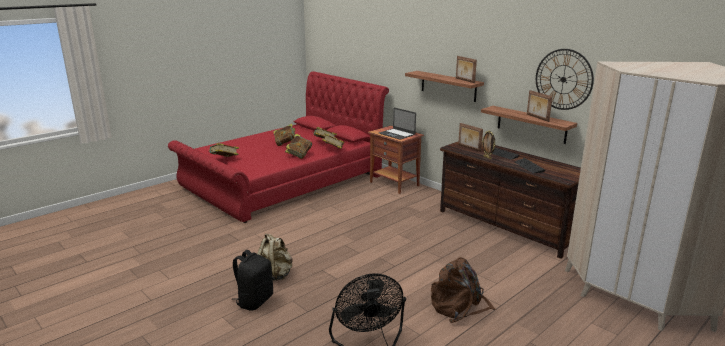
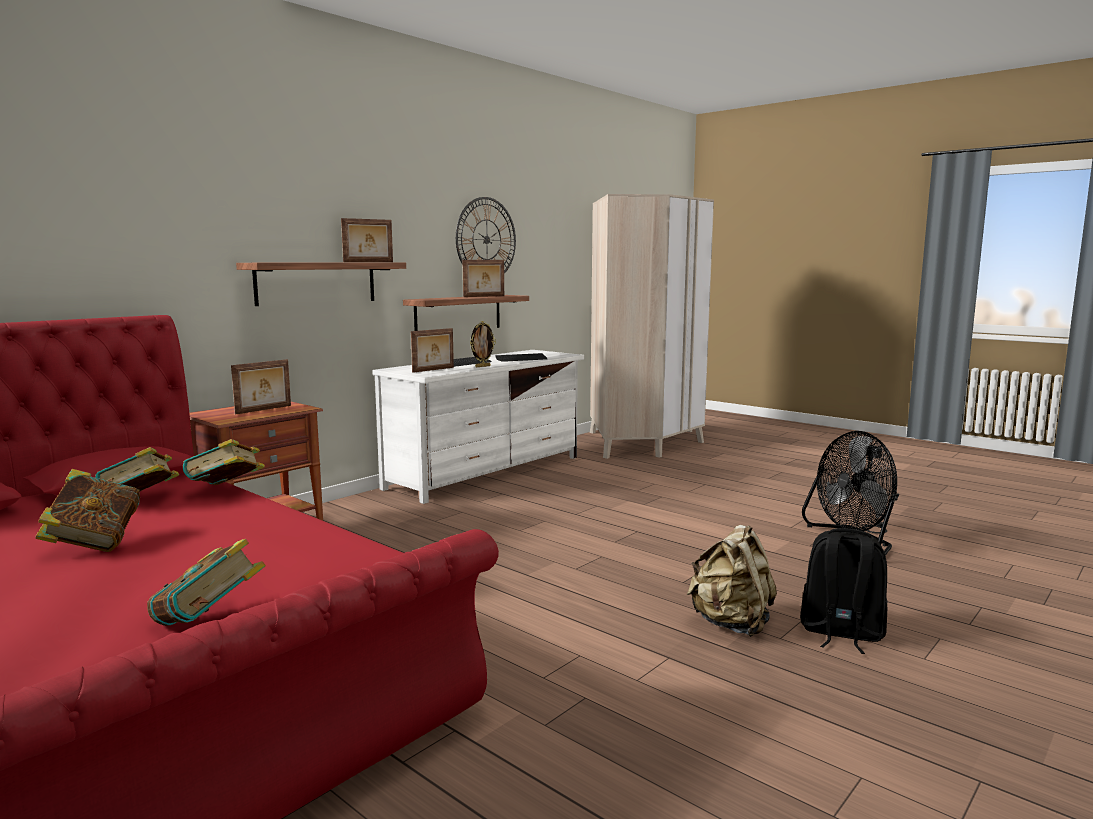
camera: 95 degrees left, 10 degrees down
book [285,134,312,159] -> none
laptop [379,108,416,140] -> picture frame [231,359,291,415]
brown backpack [431,257,496,323] -> none
brown dresser [440,141,581,259] -> white dresser [372,350,584,504]

